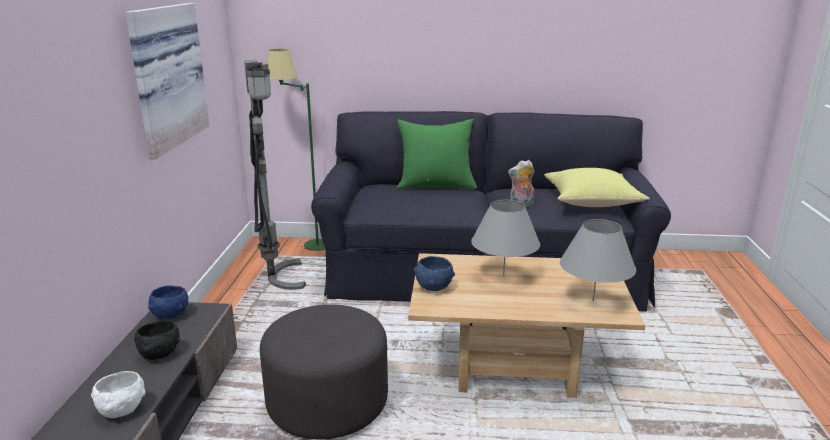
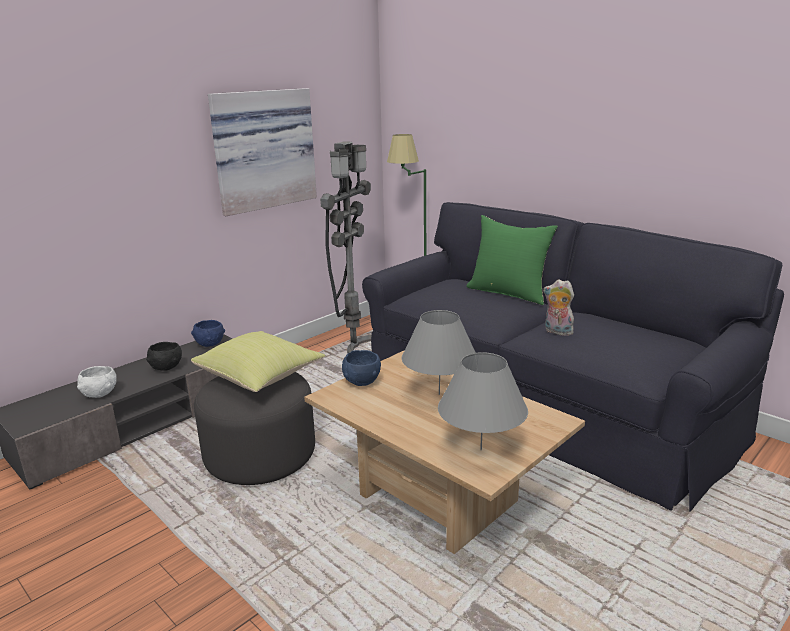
camera: 40 degrees right, 0 degrees up
yellow pillow [544,168,650,207] -> yellow pillow moved to [191,331,325,392]

